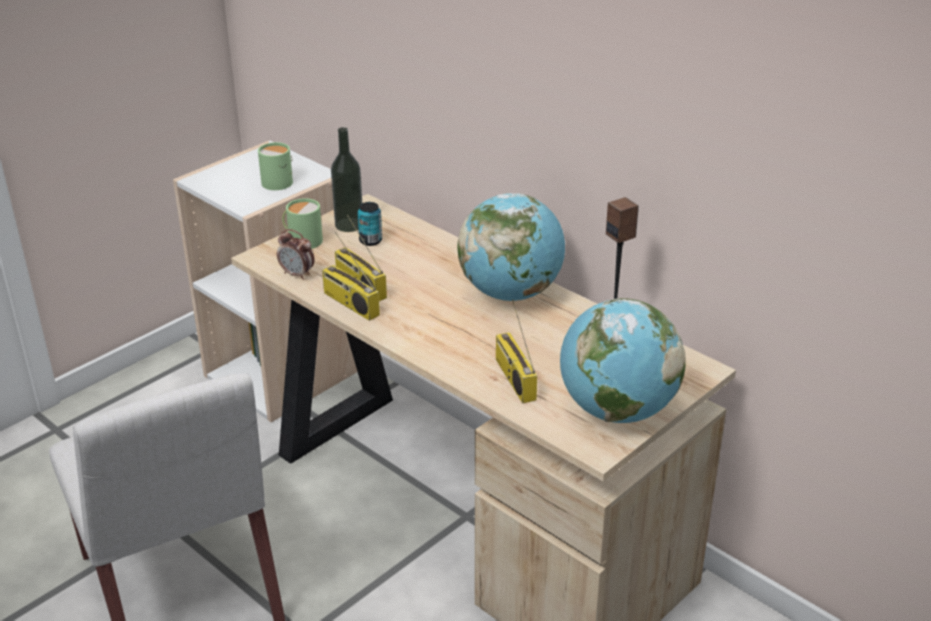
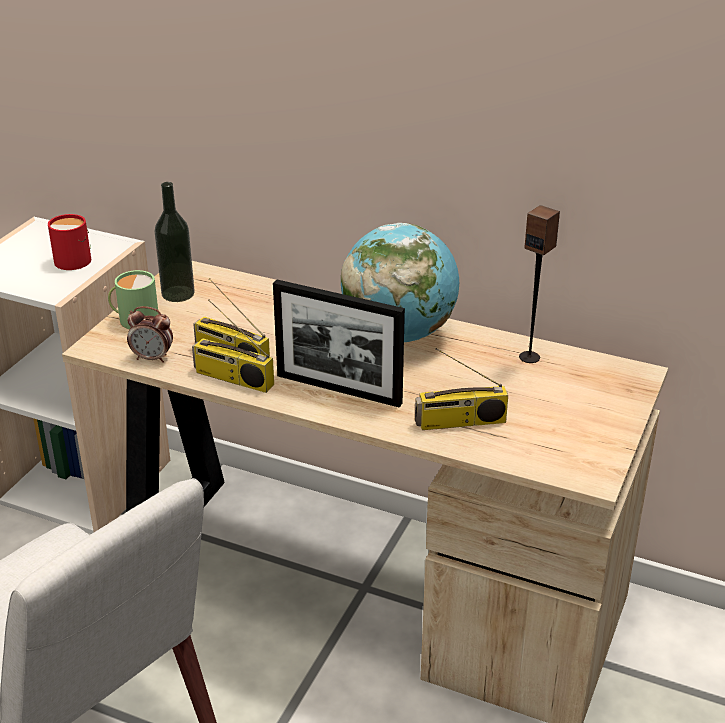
camera: 20 degrees left, 0 degrees up
green mug [258,142,293,190] -> red mug [48,214,91,270]
can [357,202,382,246] -> none
radio [496,300,537,403] -> radio turned 60 degrees counterclockwise [415,348,508,430]
globe [560,298,686,423] -> none
none -> picture frame [273,279,405,408]

